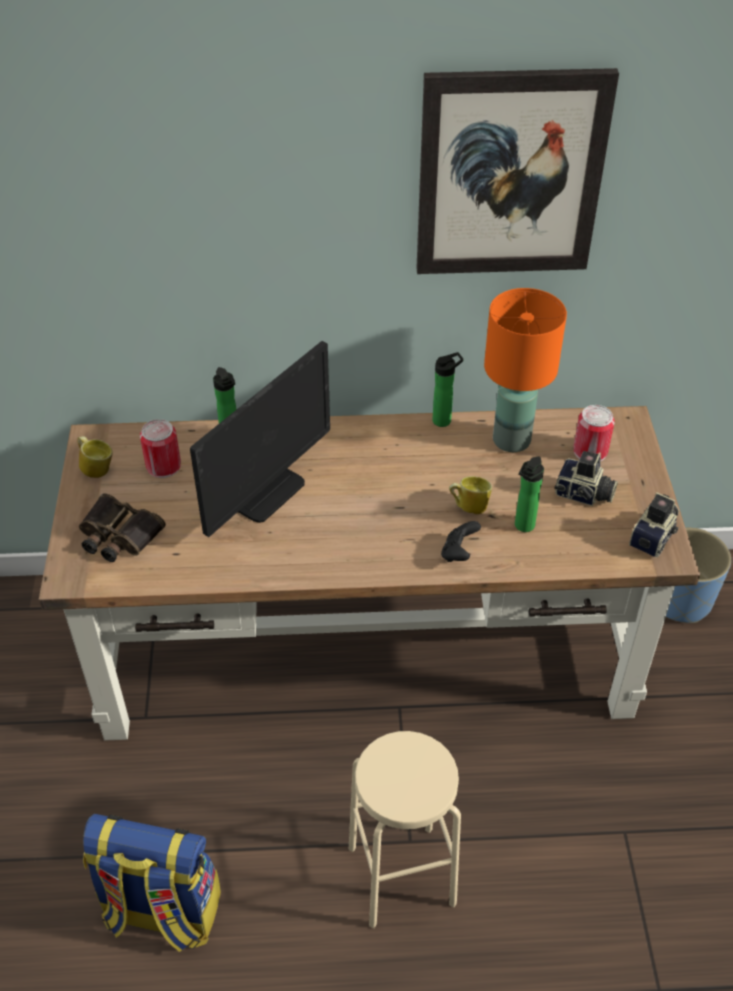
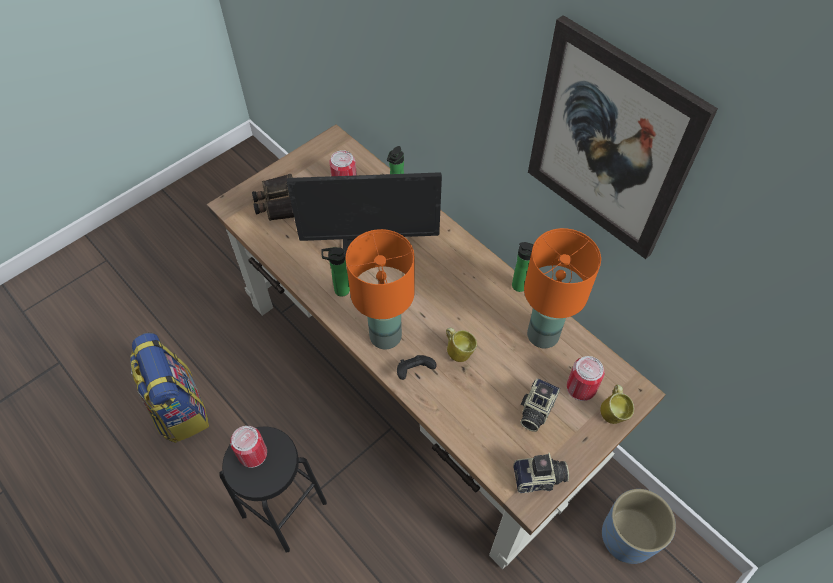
camera: 50 degrees right, 10 degrees up
mug [77,436,113,478] -> mug moved to [600,385,634,424]
beige stool [349,731,461,928] -> black stool [220,426,327,553]
bottle [515,456,544,532] -> bottle moved to [321,247,350,297]
camera [554,451,618,506] -> camera turned 45 degrees clockwise [520,378,560,432]
none -> can [230,426,267,468]
none -> orange table lamp [346,229,415,349]

